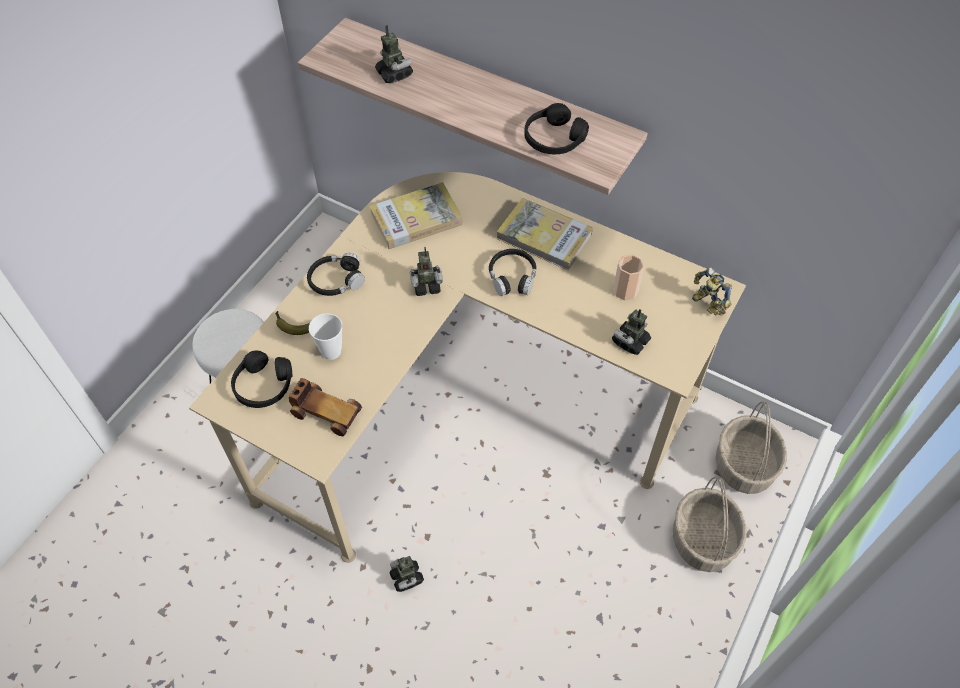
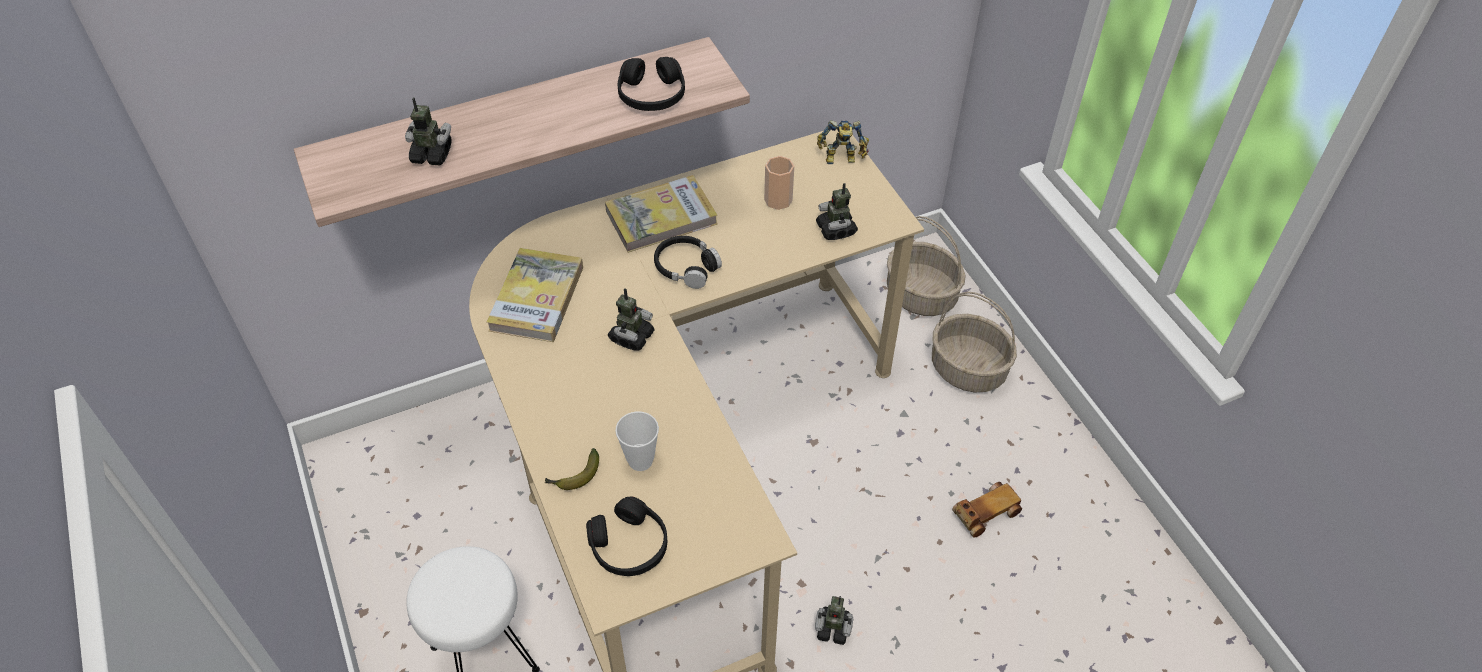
camera: 55 degrees left, 5 degrees down
toy car [289,378,362,437] -> toy car moved to [952,482,1022,538]
black headphones [307,253,365,296] -> none

